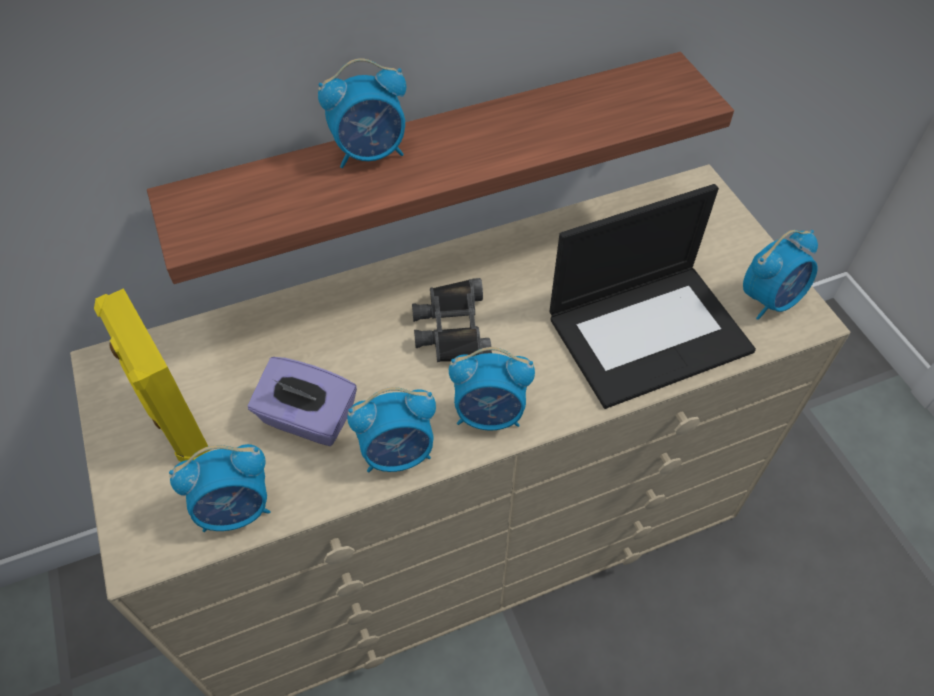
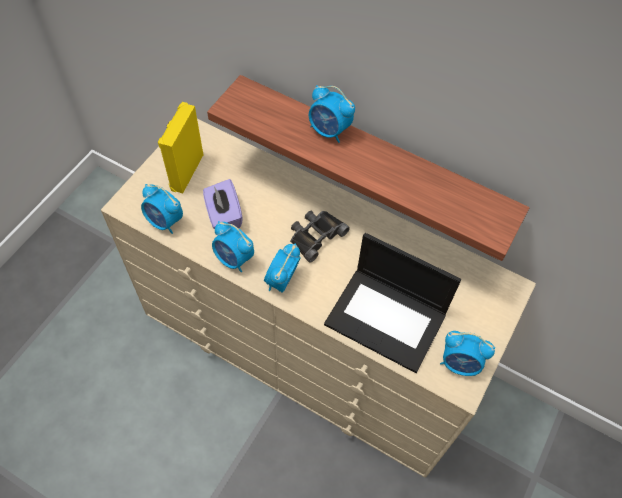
camera: 50 degrees right, 5 degrees up
alarm clock [449,347,535,431] -> alarm clock turned 60 degrees clockwise [264,243,301,293]

